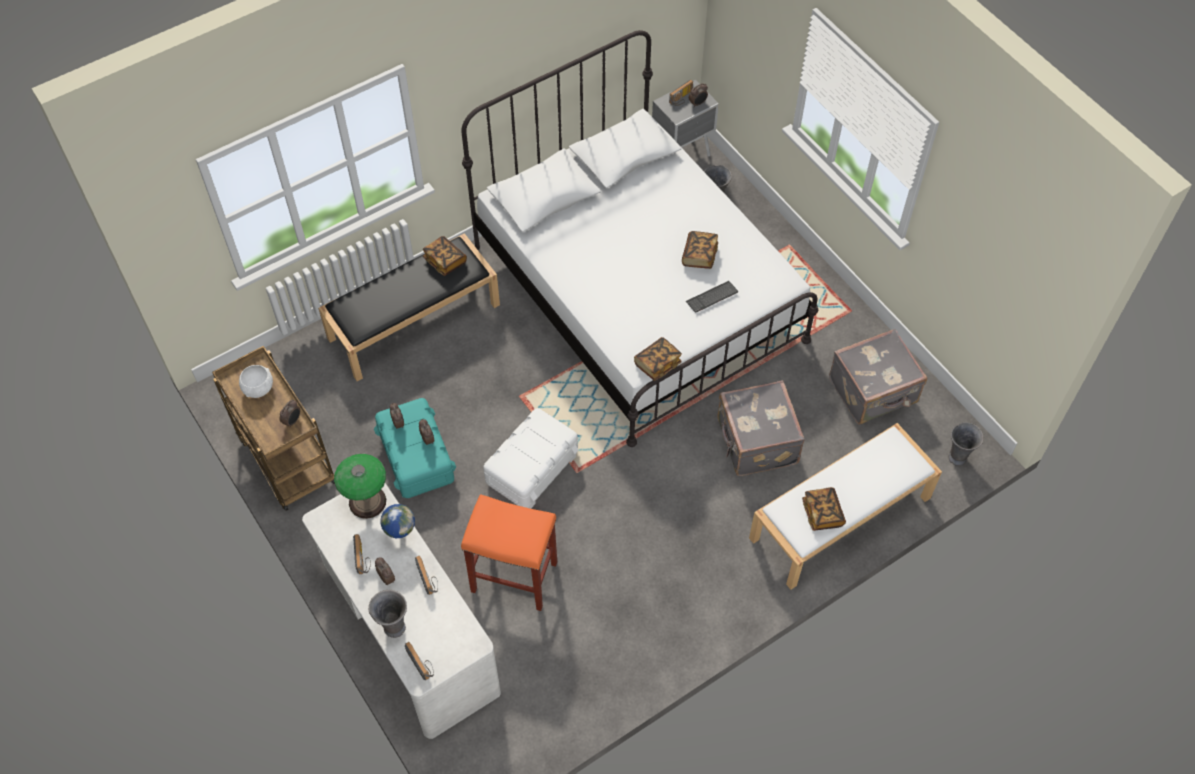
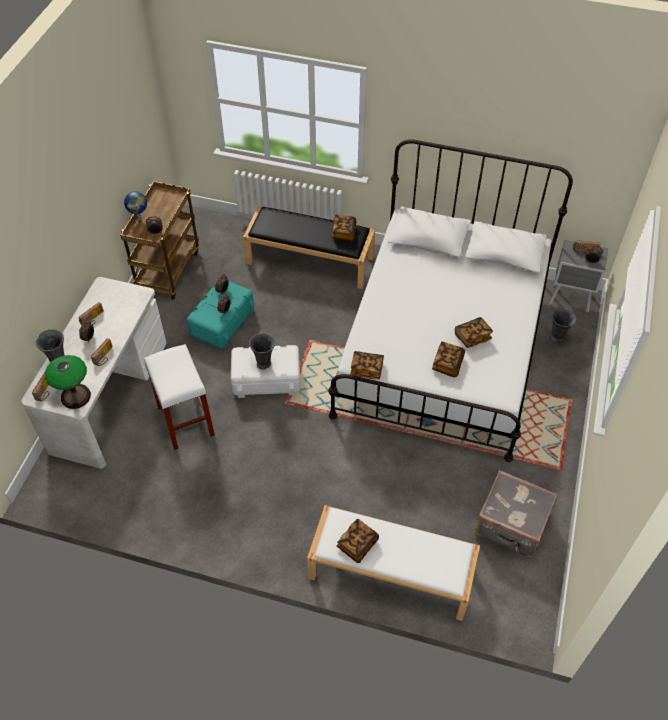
camera: 50 degrees right, 5 degrees down
white bowl [239,365,273,398] -> none
table lamp [334,454,386,519] -> table lamp moved to [45,355,91,409]
globe [380,504,415,538] -> globe moved to [124,191,147,220]
orange stool [461,494,557,611] -> white stool [144,344,215,450]
keyboard [685,281,738,313] -> book [432,342,465,377]
grey suitcase [717,380,805,476] -> none
grey vase [948,422,984,466] -> grey vase moved to [249,333,275,370]

